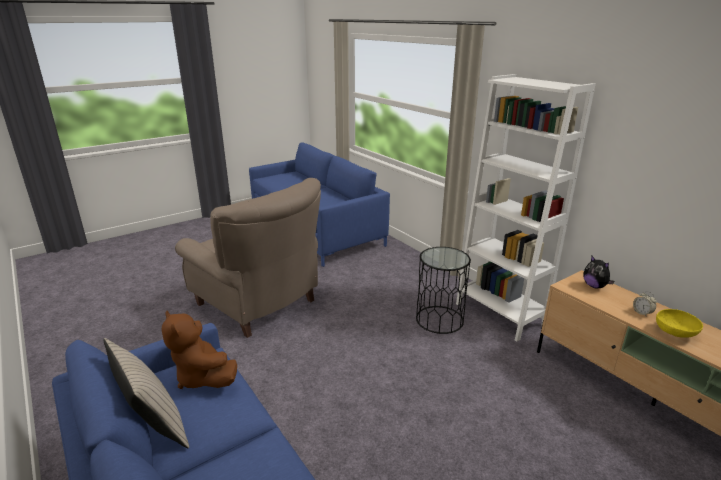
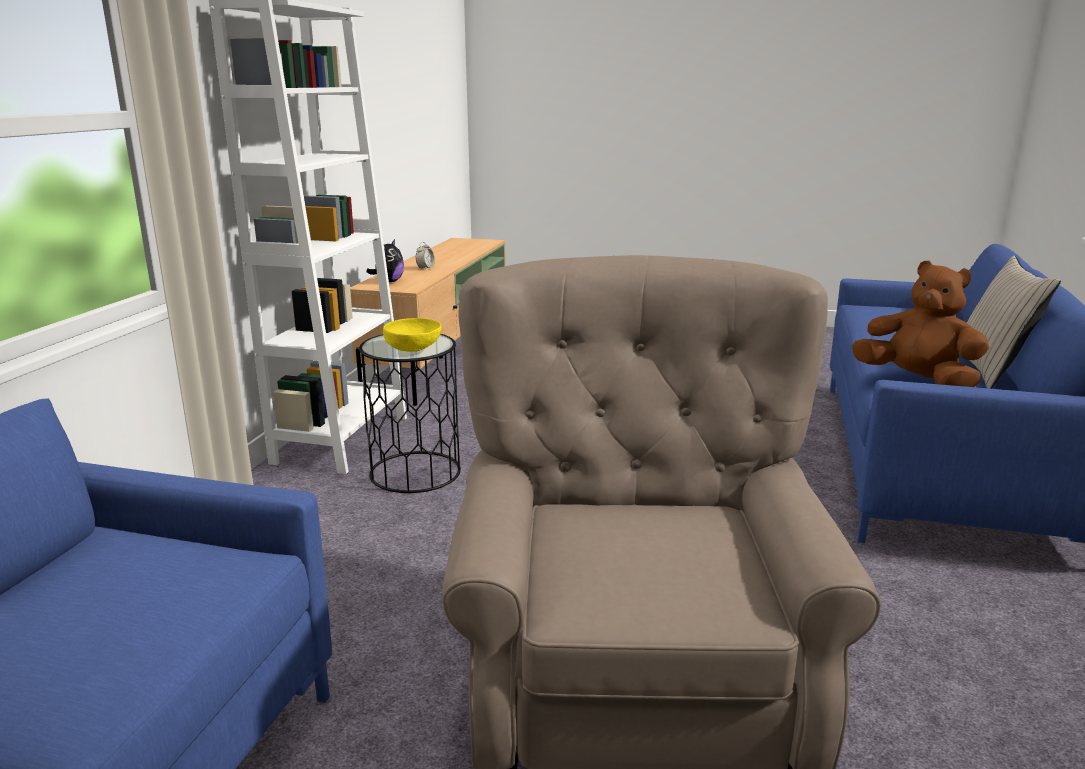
camera: 130 degrees left, 5 degrees down
brown plush toy [162,311,237,389] -> brown plush toy turned 60 degrees counterclockwise [852,261,989,387]
yellow bowl [656,309,703,338] -> yellow bowl moved to [383,318,442,352]

